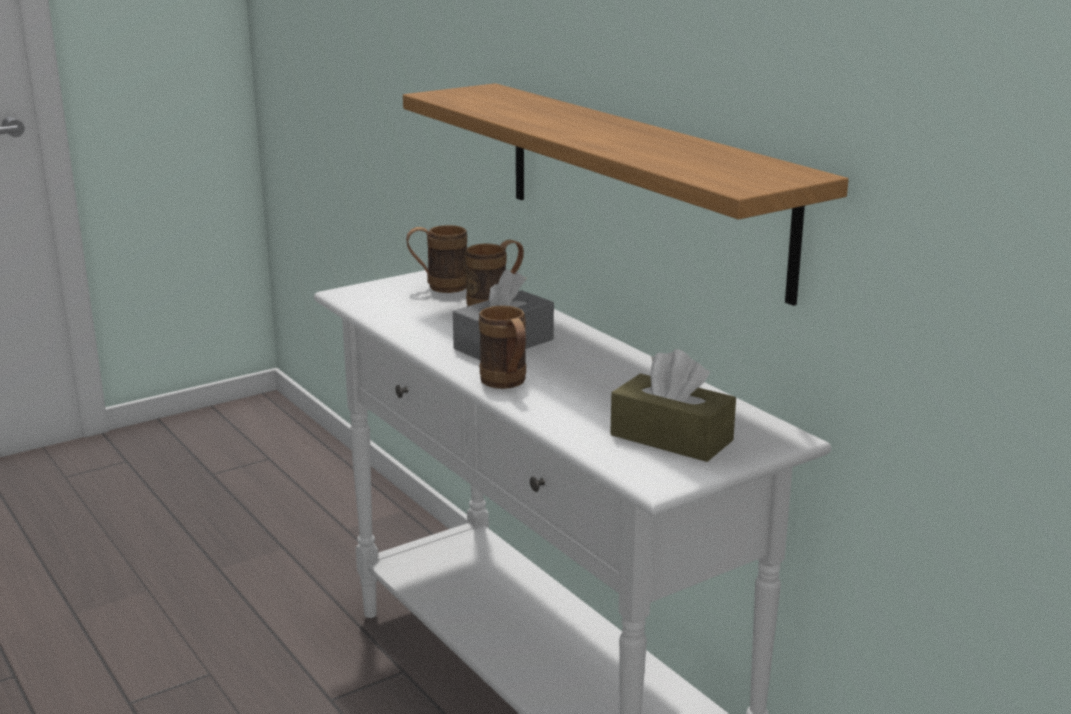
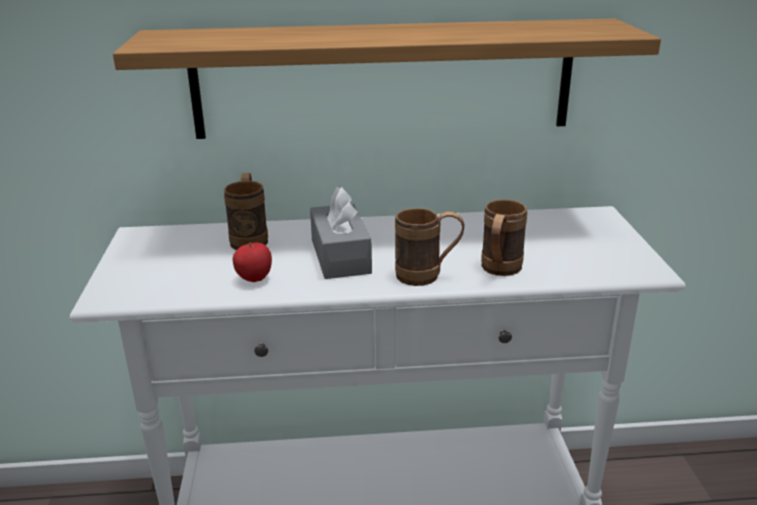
camera: 60 degrees left, 5 degrees up
brown mug [406,225,467,293] -> brown mug moved to [481,200,528,276]
brown tissue box [610,349,736,462] -> none
none -> apple [233,243,272,282]

